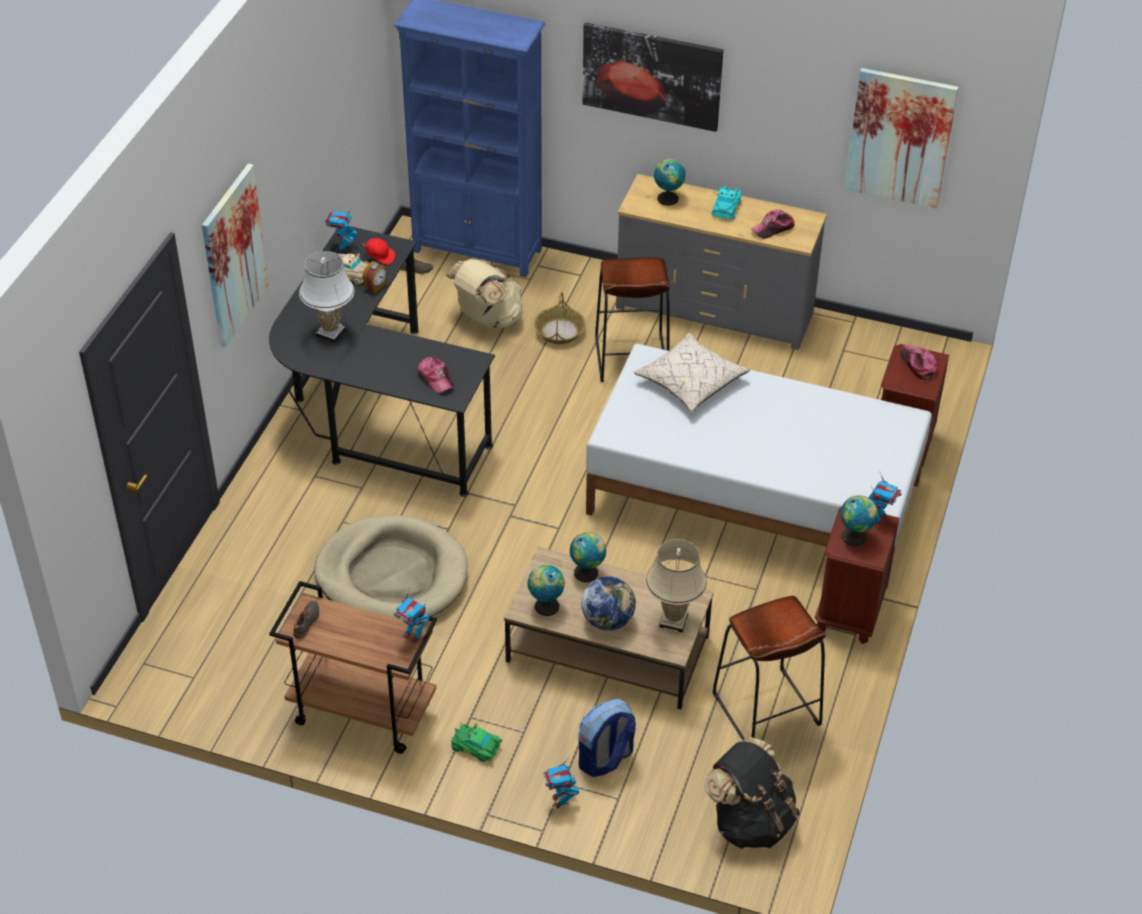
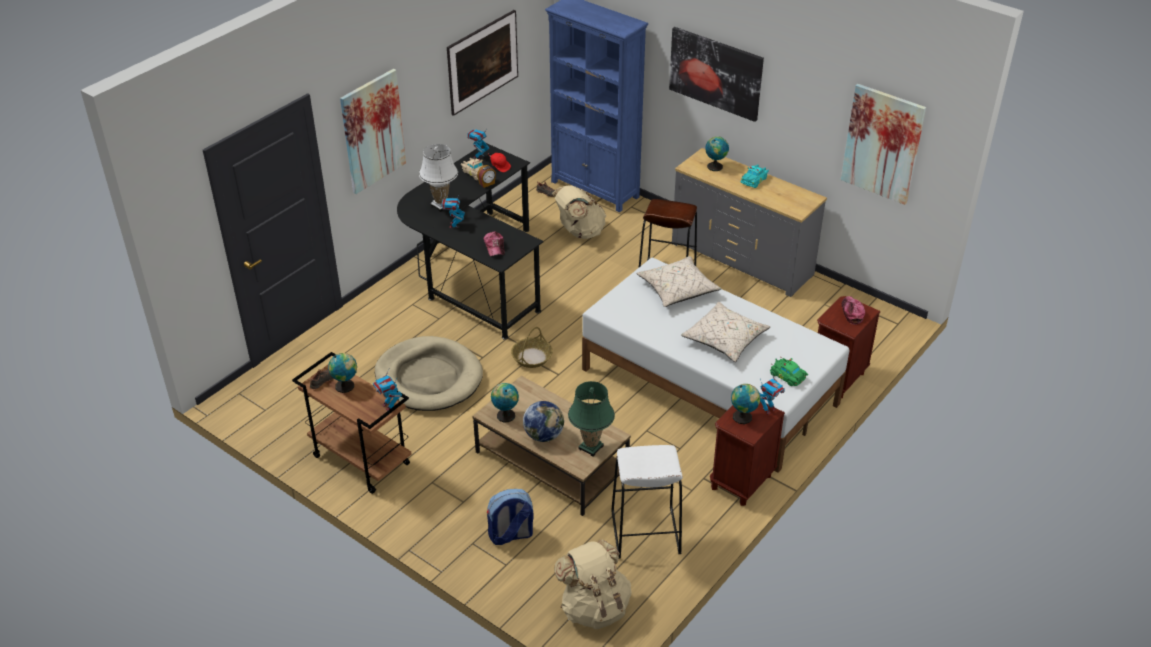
camera: 20 degrees right, 5 degrees down
green toy car [450,723,502,762] -> green toy car moved to [770,357,808,386]
basket [534,292,586,344] -> basket moved to [511,327,553,368]
toy robot [543,757,579,808] -> toy robot moved to [441,194,465,228]
globe [570,532,606,582] -> globe moved to [328,353,357,393]
beige table lamp [646,539,707,632] -> green table lamp [568,381,615,457]
black backpack [704,736,800,848] -> beige backpack [554,539,632,629]
brown stool [712,596,826,740] -> white stool [611,445,683,558]
cap [752,209,795,239] -> none
none -> picture [447,10,518,116]
none -> beige pillow [681,302,770,362]

